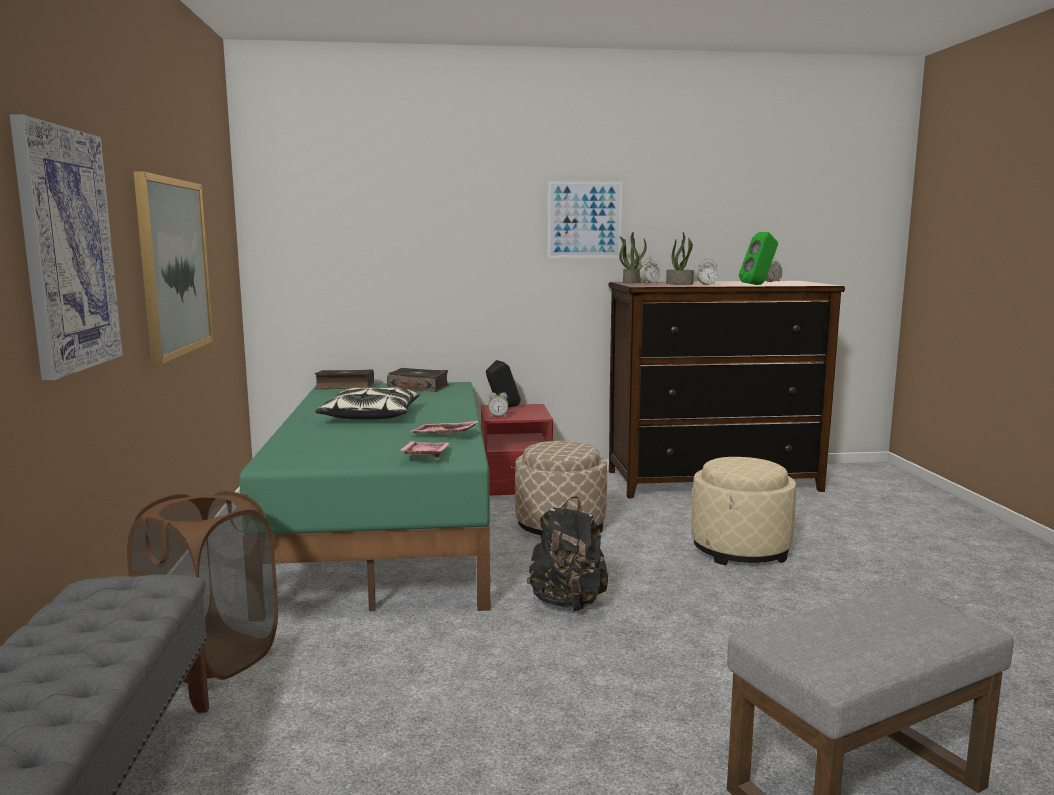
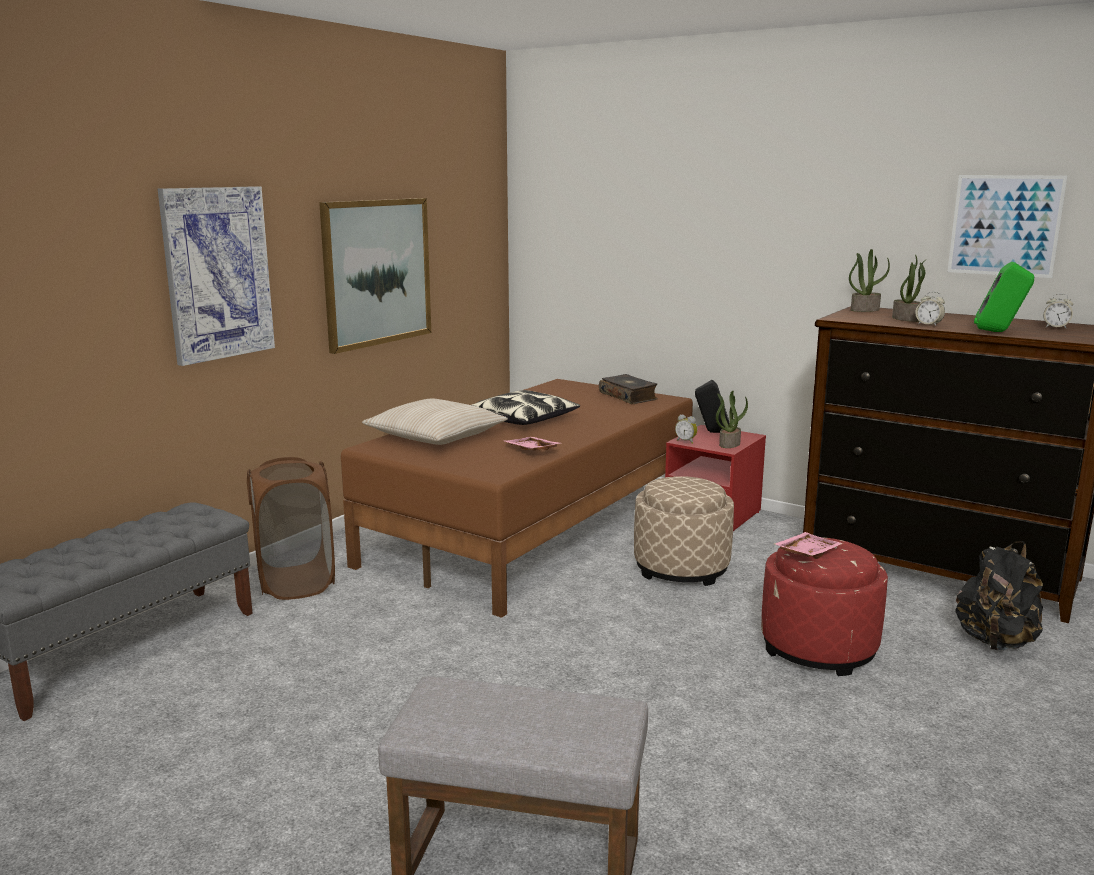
camera: 40 degrees right, 5 degrees up
green bed [239,382,490,611] -> brown bed [341,379,693,618]
book [315,369,374,389] -> none
pink tray [398,441,449,458] -> pink tray moved to [774,532,843,559]
black backpack [527,496,608,611] -> black backpack moved to [955,541,1043,650]
picture [548,181,622,258] -> picture moved to [947,175,1068,278]
alarm clock [639,258,660,284] -> none
beige ottoman [691,457,796,565] -> red ottoman [761,537,888,676]
none -> beige pillow [362,399,508,445]
none -> potted plant [716,391,748,448]

